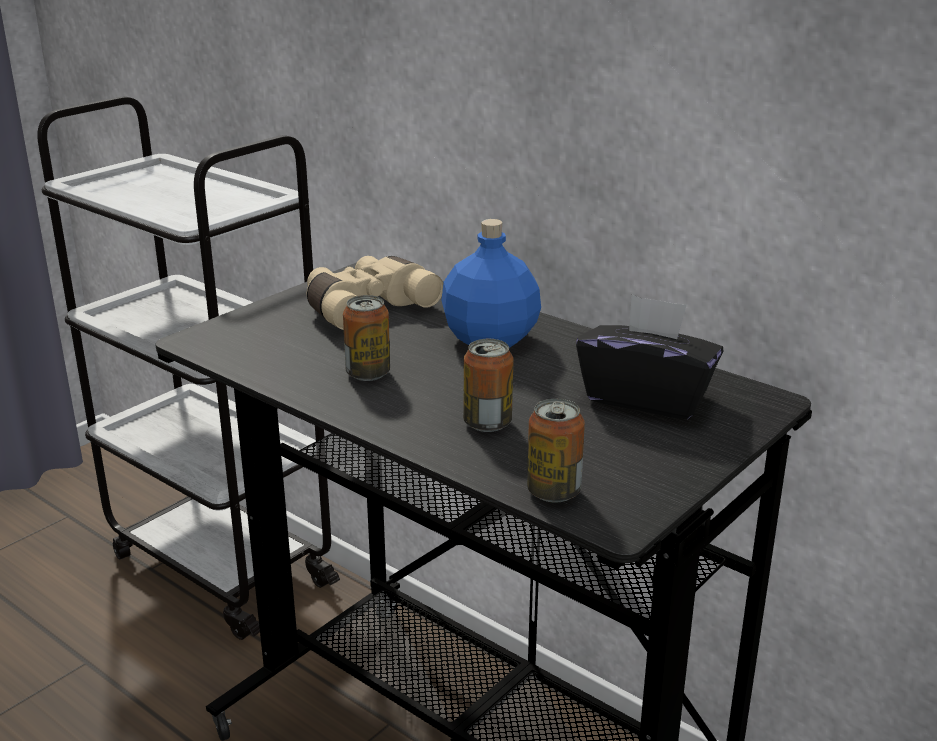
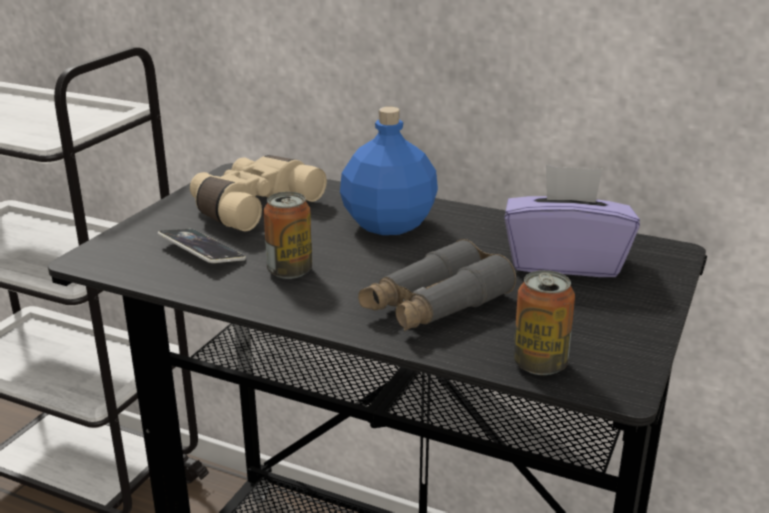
camera: 15 degrees left, 0 degrees up
can [463,339,514,432] -> grey binoculars [358,239,516,331]
black tissue box [576,295,723,420] -> purple tissue box [504,165,640,277]
none -> phone [158,229,246,263]

